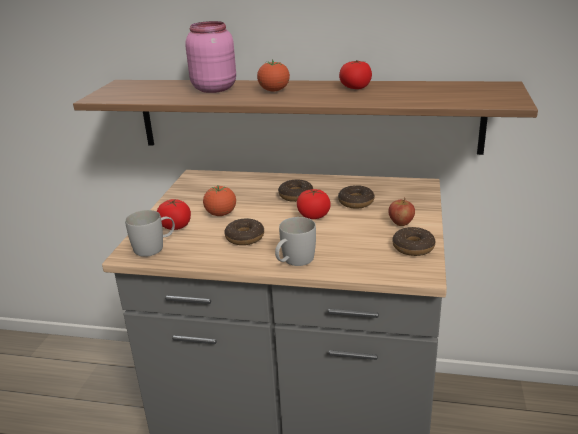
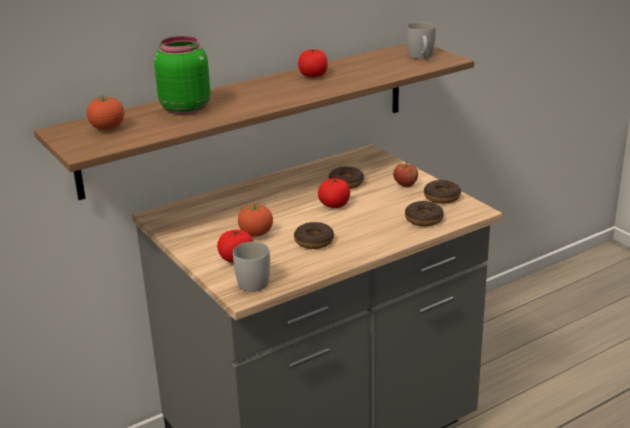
camera: 45 degrees left, 0 degrees up
pink jar [185,21,236,93] -> green jar [154,36,210,115]
tomato [257,59,290,91] -> tomato moved to [87,95,124,130]
white mug [275,217,316,266] -> white mug moved to [407,22,436,59]
donut [278,179,313,202] -> donut moved to [405,201,444,226]

